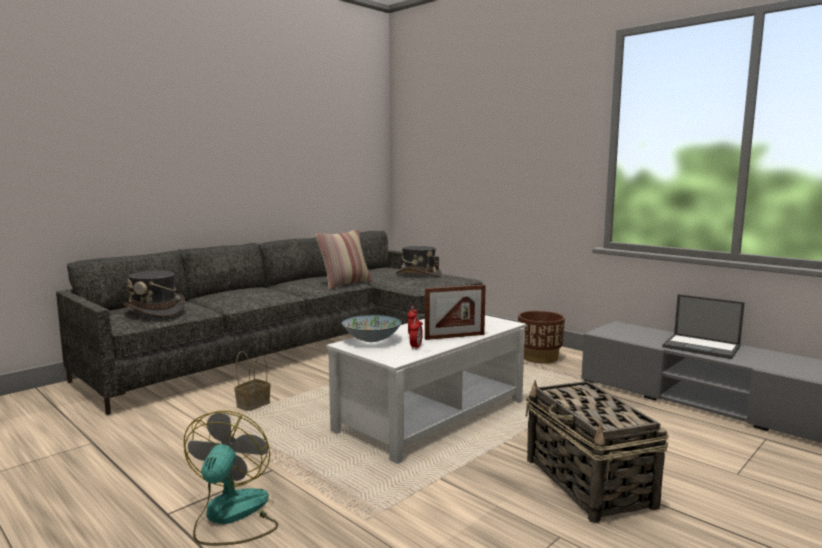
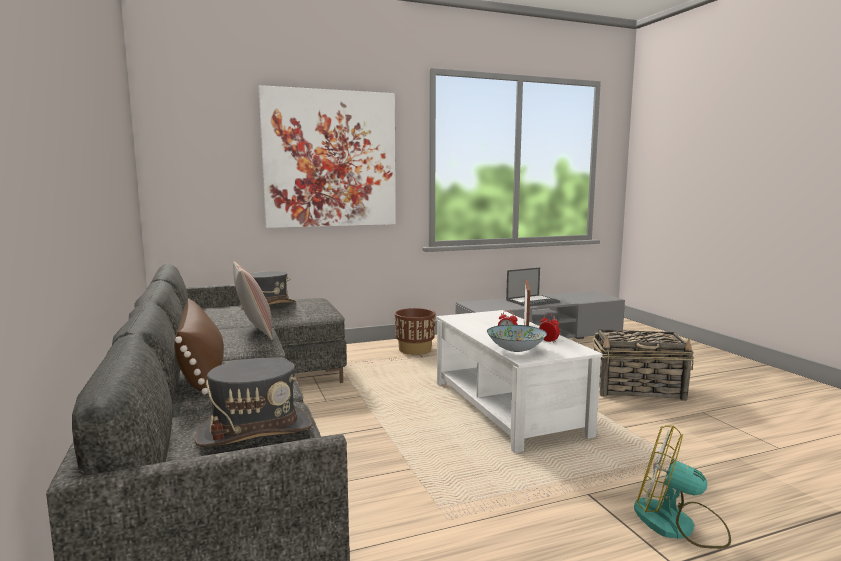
camera: 65 degrees left, 0 degrees up
basket [234,351,271,411] -> none
none -> brown pillow [174,298,224,395]
none -> picture [259,85,396,228]

